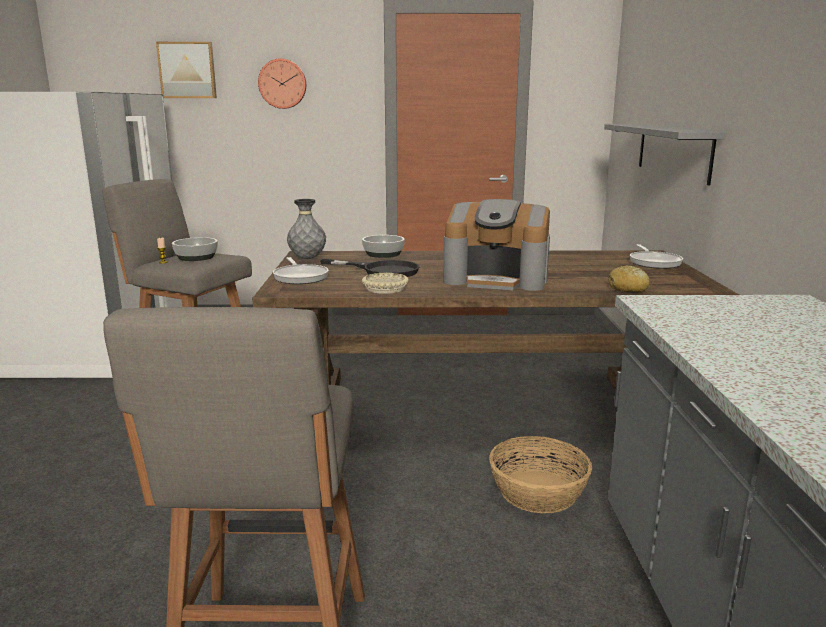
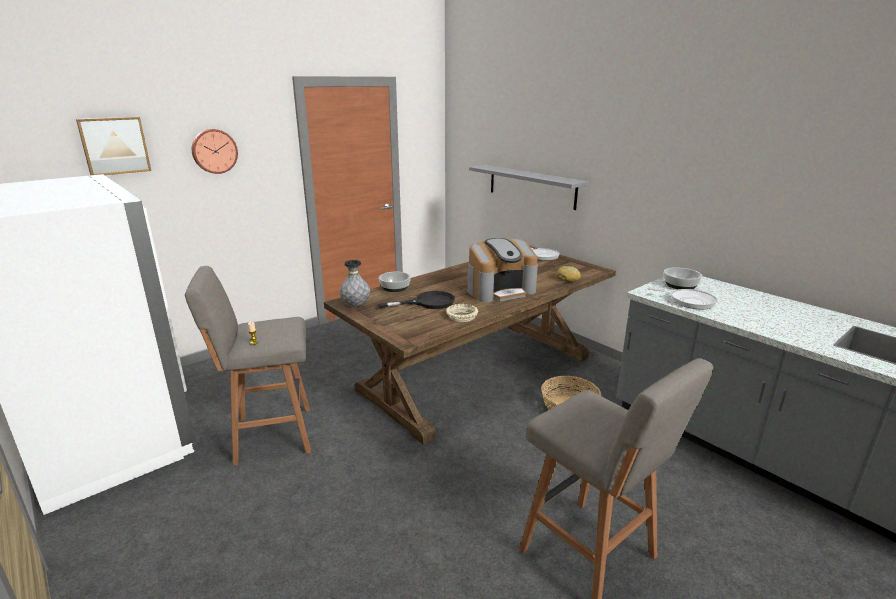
camera: 40 degrees left, 5 degrees up
bowl [172,237,218,261] -> bowl moved to [664,267,702,289]
frying pan [273,257,329,284] -> frying pan moved to [647,288,718,309]

